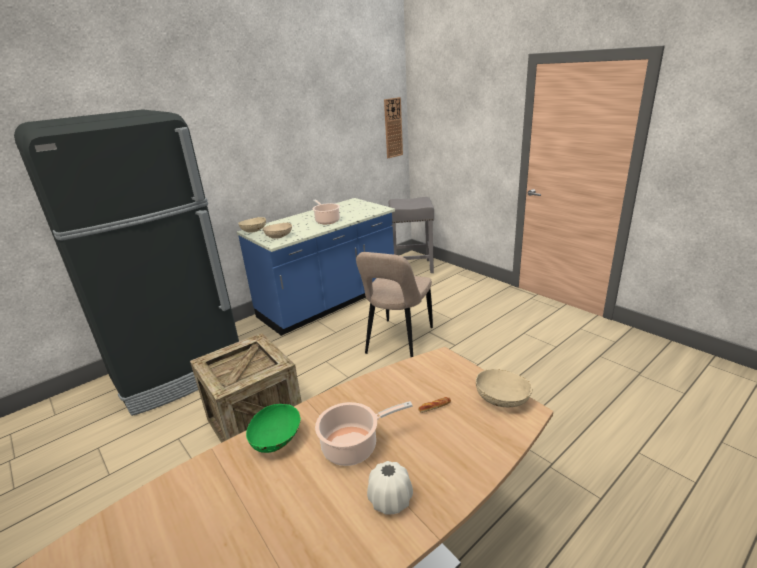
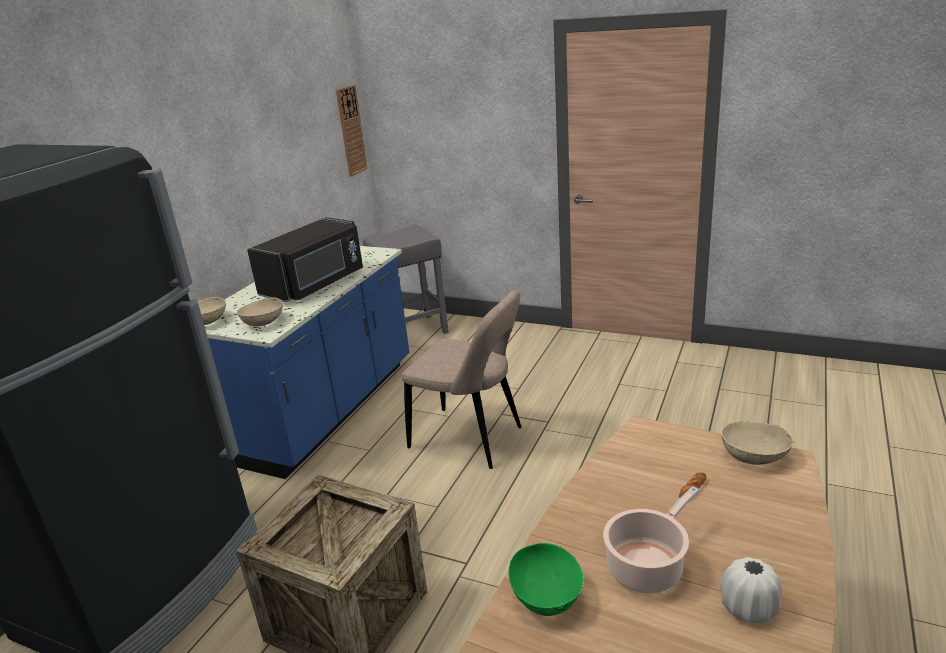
camera: 25 degrees left, 0 degrees up
cooking pot [312,199,340,224] -> black microwave [247,217,363,303]
beige chair [356,252,433,357] -> beige chair turned 60 degrees counterclockwise [402,290,521,469]

